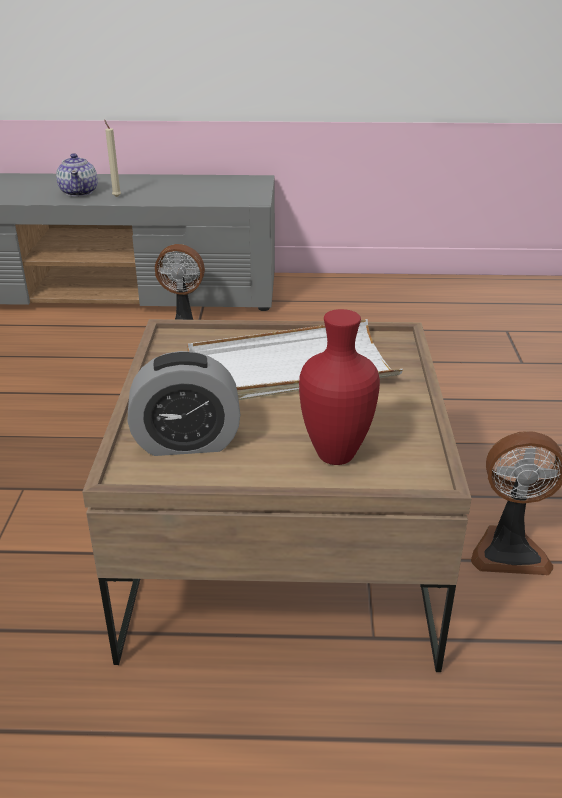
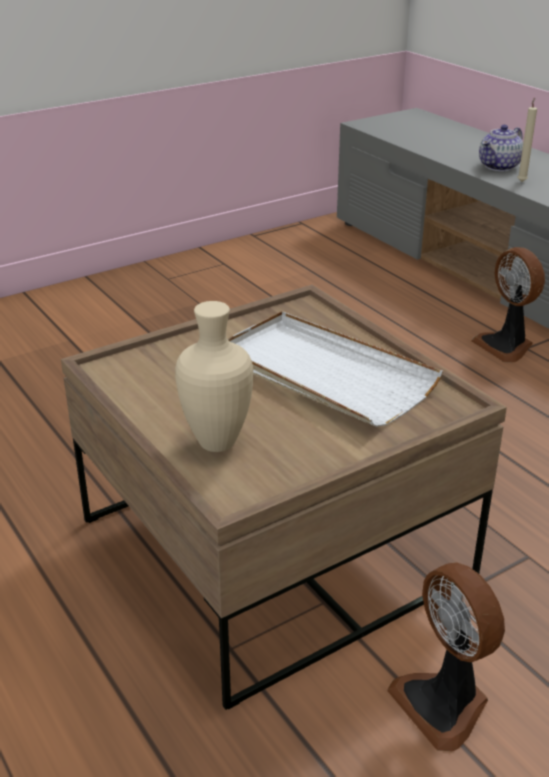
camera: 55 degrees right, 0 degrees up
alarm clock [128,351,240,456] -> none
red vase [299,309,380,465] -> beige vase [175,301,253,452]

